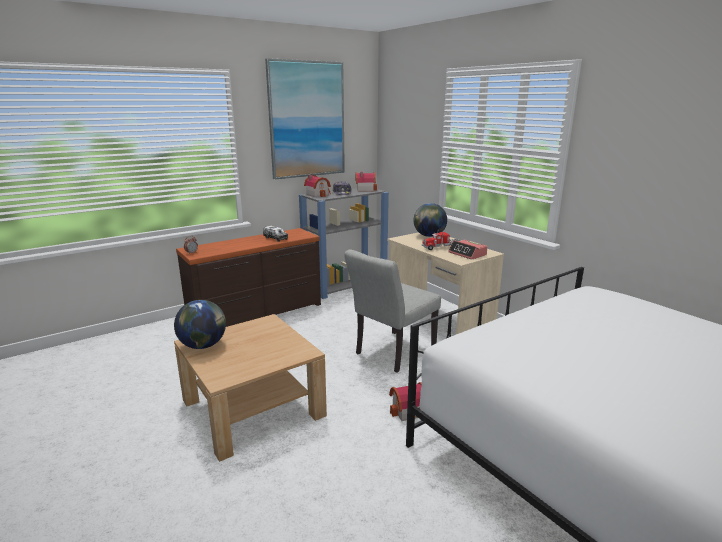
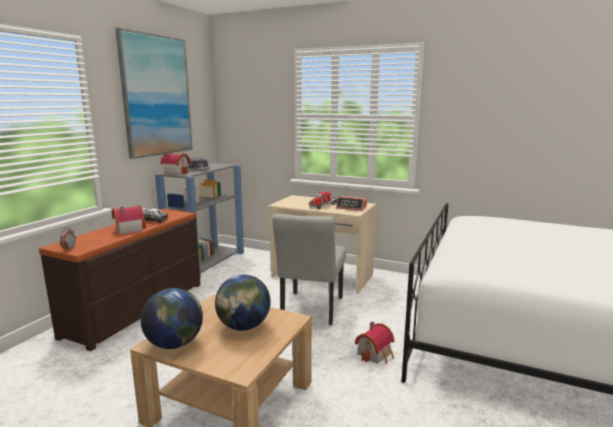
camera: 30 degrees left, 5 degrees down
toy house [355,172,377,192] -> toy house moved to [112,205,146,234]
globe [414,203,447,237] -> globe moved to [215,274,271,331]

